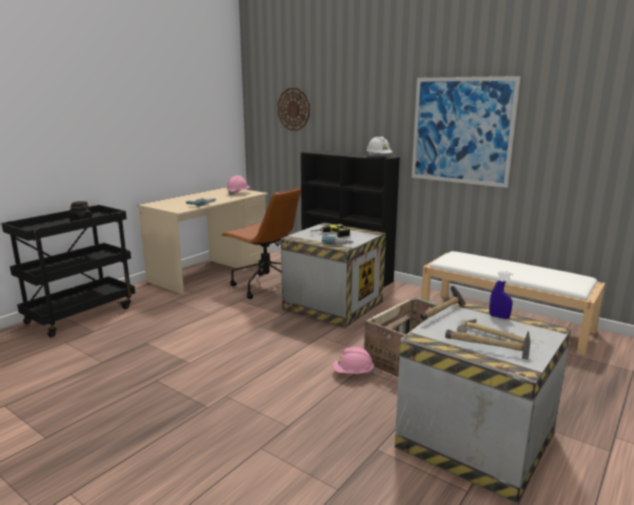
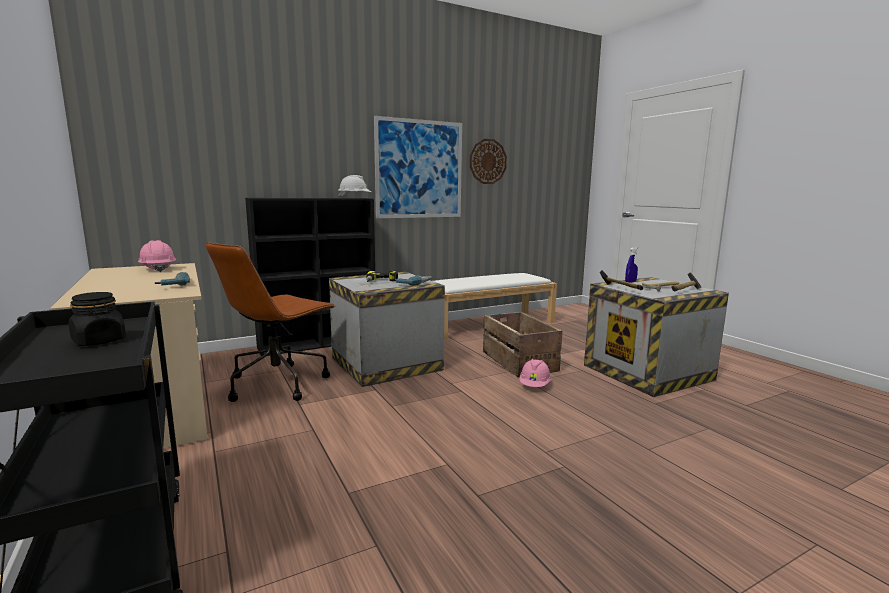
camera: 65 degrees left, 5 degrees down
brown office chair [222,187,301,299] -> brown office chair turned 150 degrees clockwise [206,242,335,402]
wall clock [278,88,310,131] -> wall clock moved to [470,139,507,184]

